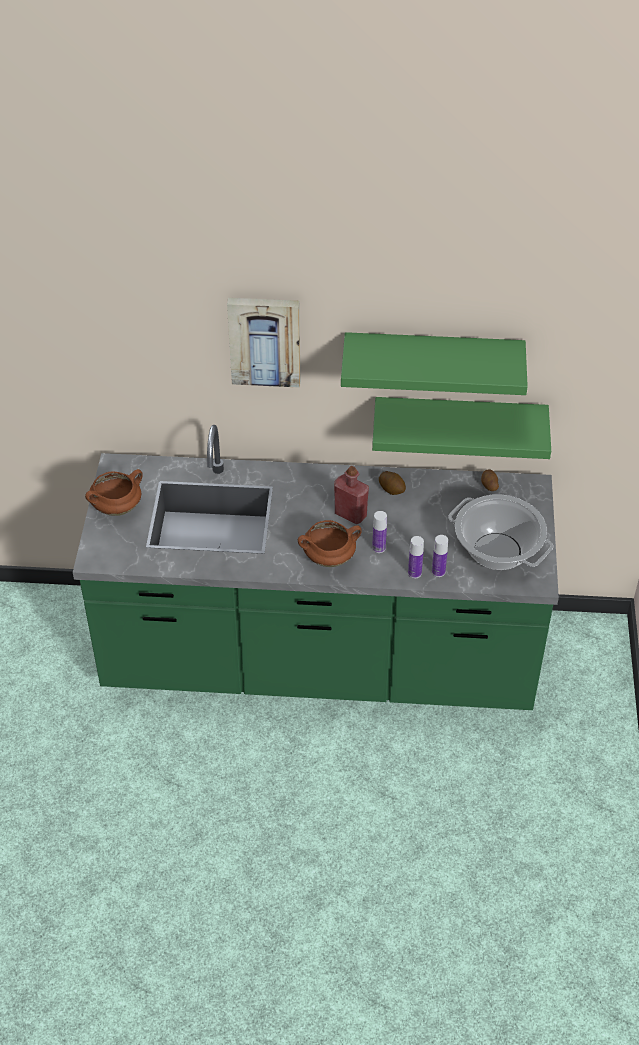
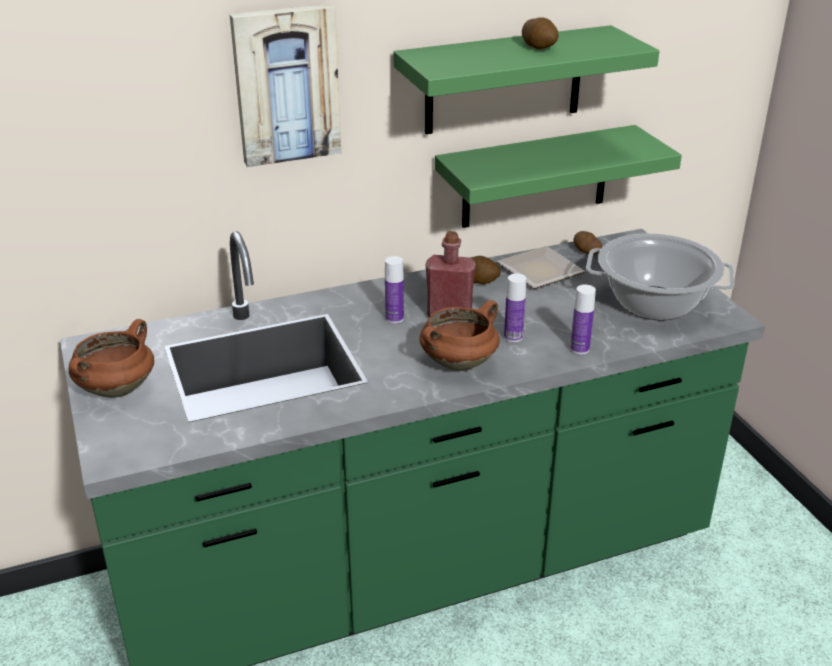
camera: 25 degrees left, 15 degrees down
bottle [432,535,448,577] -> bottle moved to [385,256,404,323]
none -> plate [497,246,585,289]
none -> potato [522,17,558,49]

